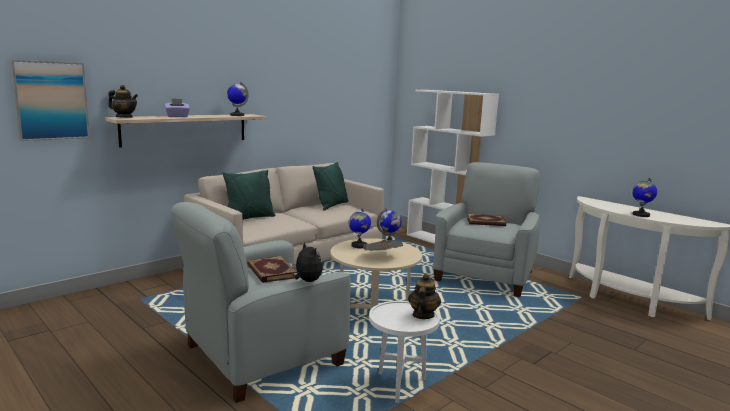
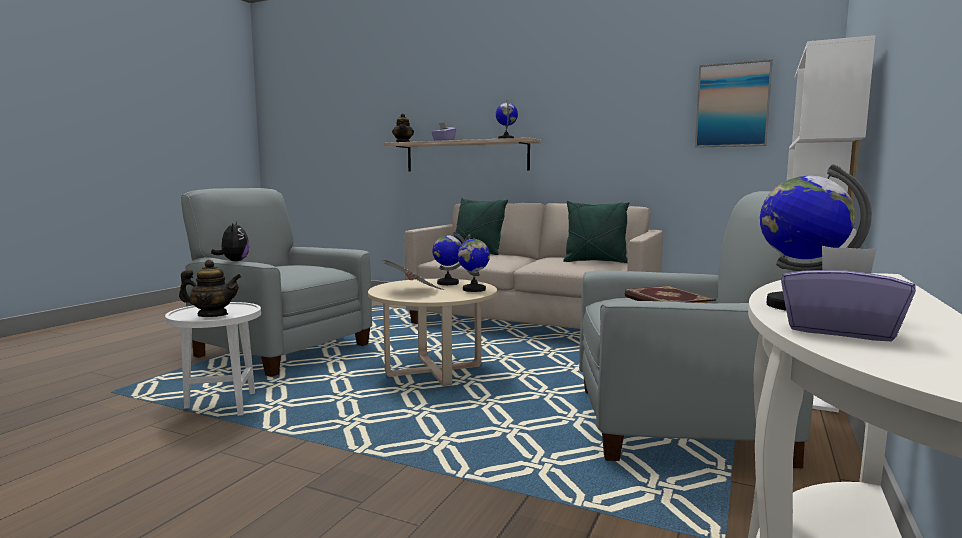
camera: 70 degrees right, 5 degrees down
picture [11,60,90,141] -> picture moved to [695,59,773,148]
book [247,256,297,283] -> none
plush toy [292,242,323,282] -> plush toy turned 45 degrees counterclockwise [211,222,250,261]
none -> purple tissue box [781,246,916,341]

